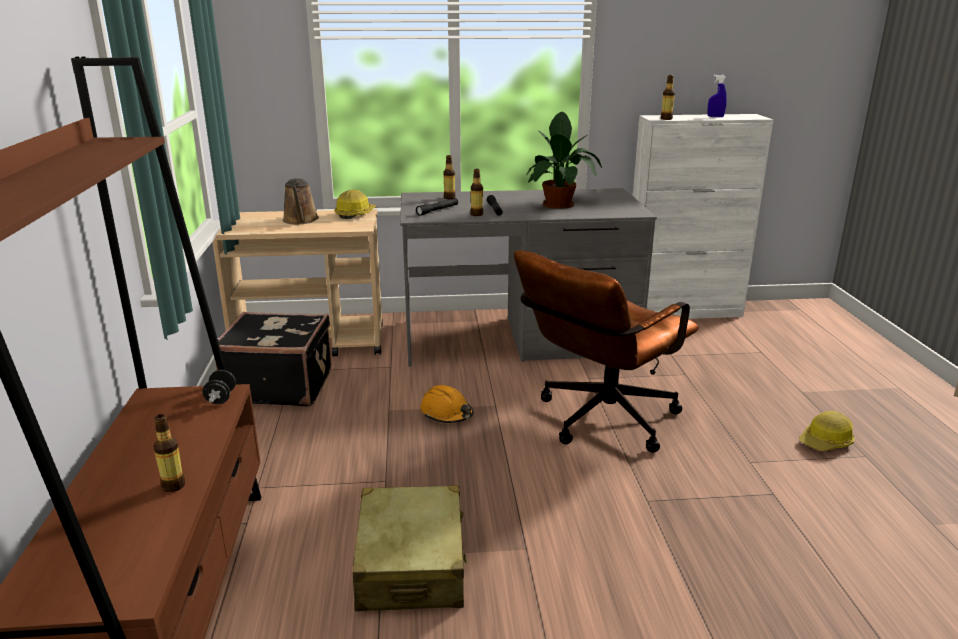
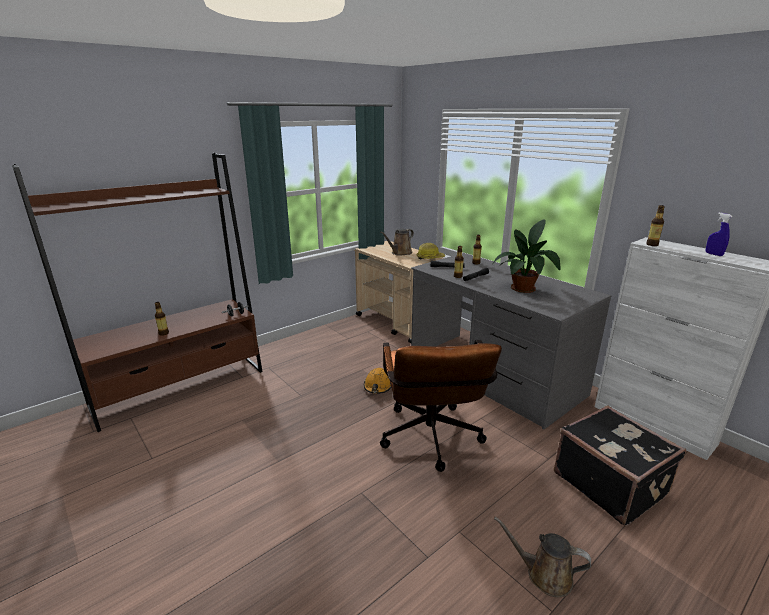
camera: 55 degrees right, 0 degrees up
black suitcase [212,312,331,406] -> black suitcase moved to [554,405,686,526]
beige suitcase [353,485,468,611] -> none
brown office chair [514,250,698,453] -> brown office chair turned 105 degrees counterclockwise [380,340,502,472]
hard hat [799,411,854,451] -> brown watering can [494,517,591,597]

